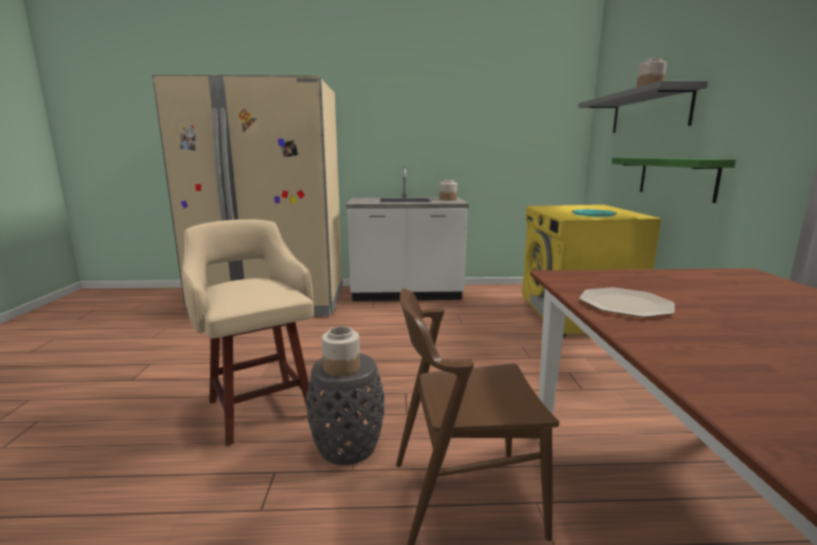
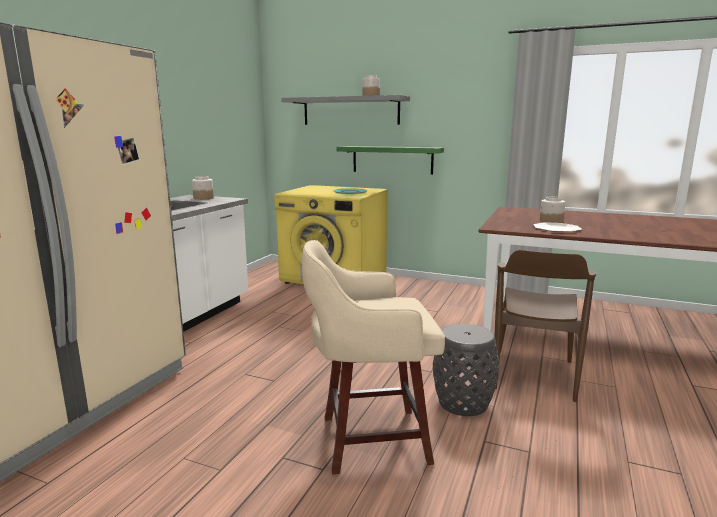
camera: 65 degrees left, 0 degrees up
jar [322,326,360,376] -> jar moved to [540,197,565,223]

